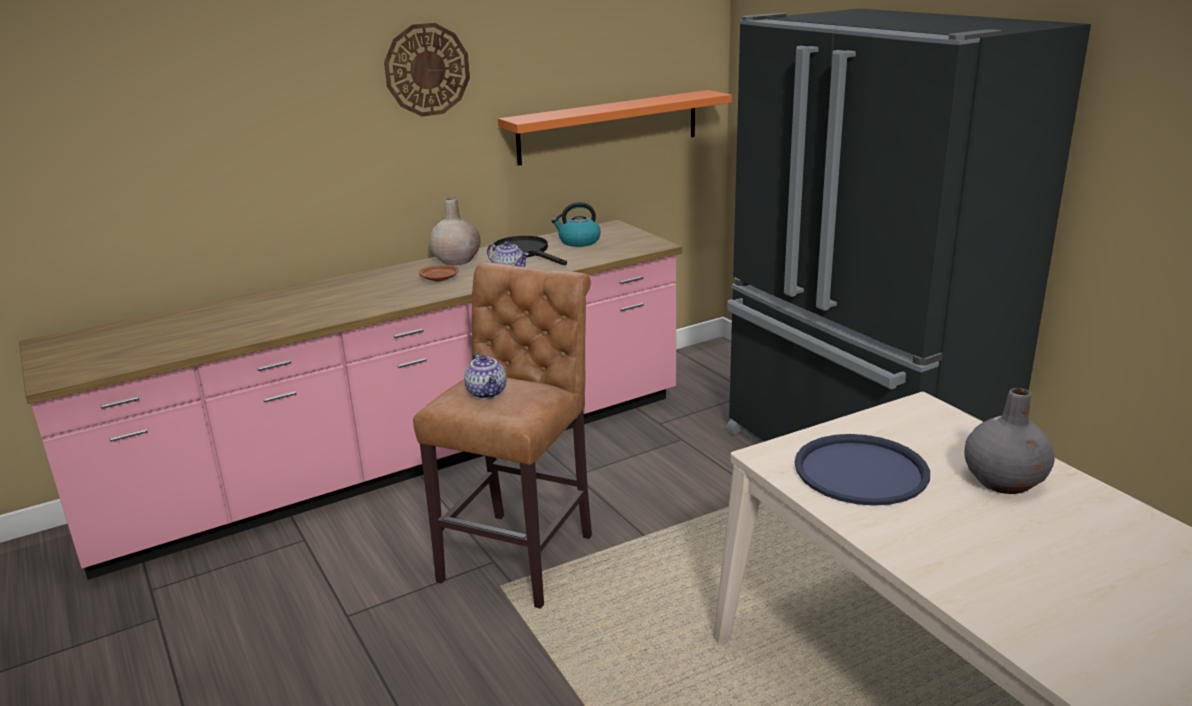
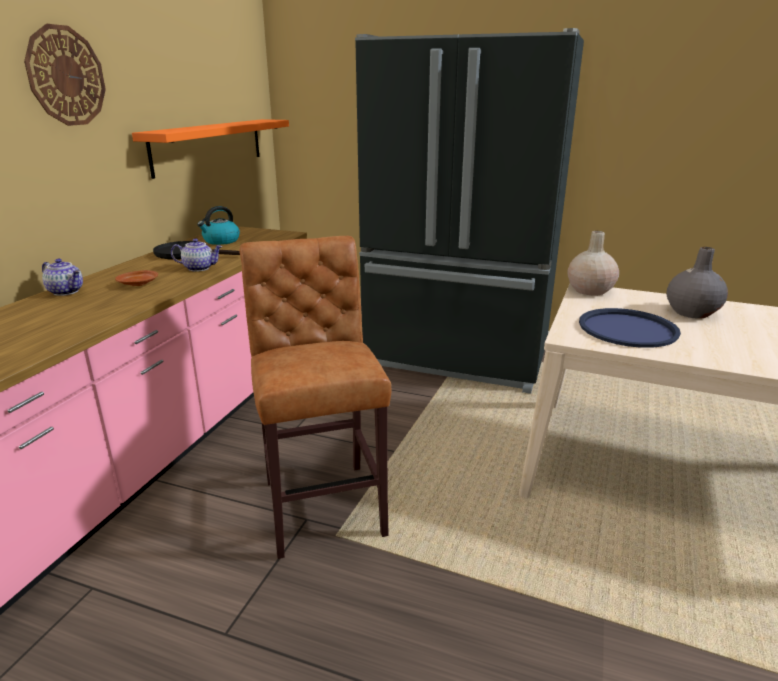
camera: 40 degrees left, 0 degrees up
beige vase [429,197,481,265] -> beige vase moved to [567,231,619,296]
teapot [464,353,506,399] -> teapot moved to [42,259,83,296]

